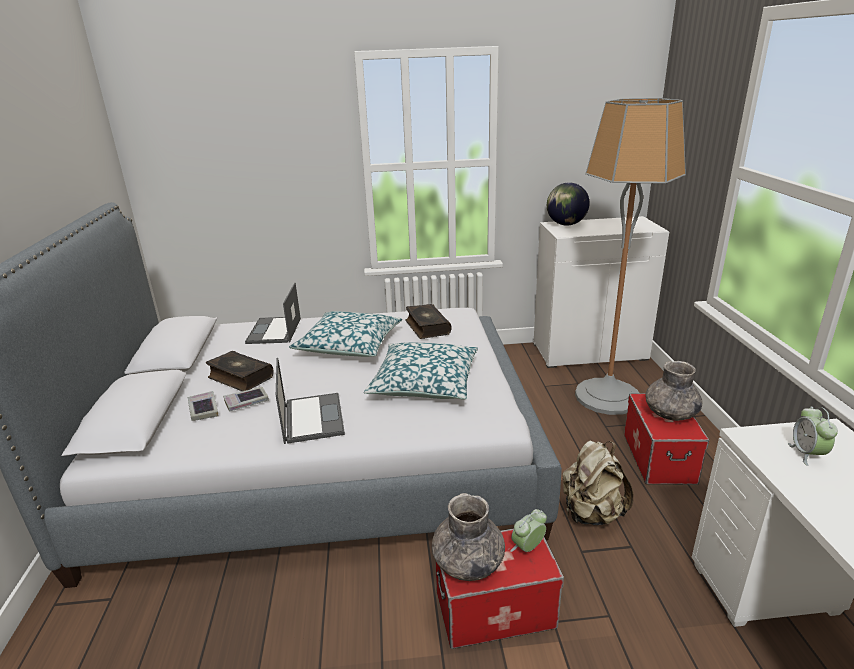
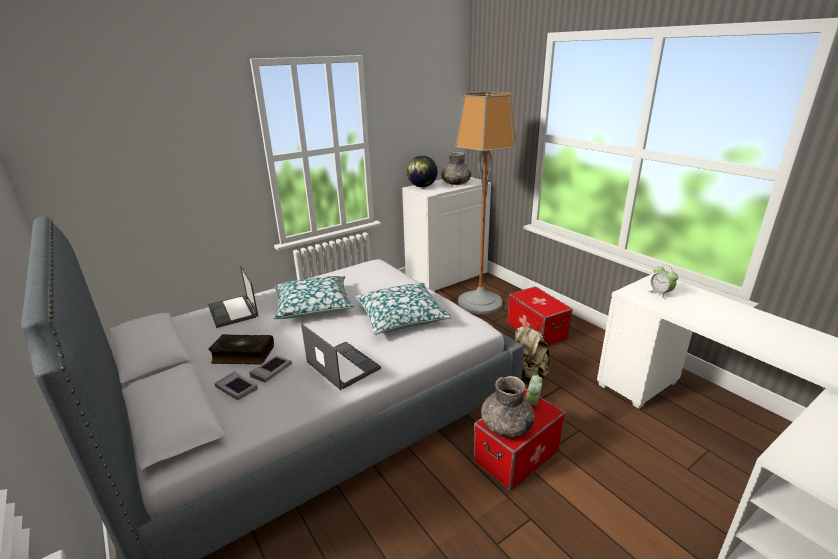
camera: 30 degrees left, 0 degrees up
book [405,304,451,339] -> none
grey vase [645,361,703,421] -> grey vase moved to [441,152,471,185]

